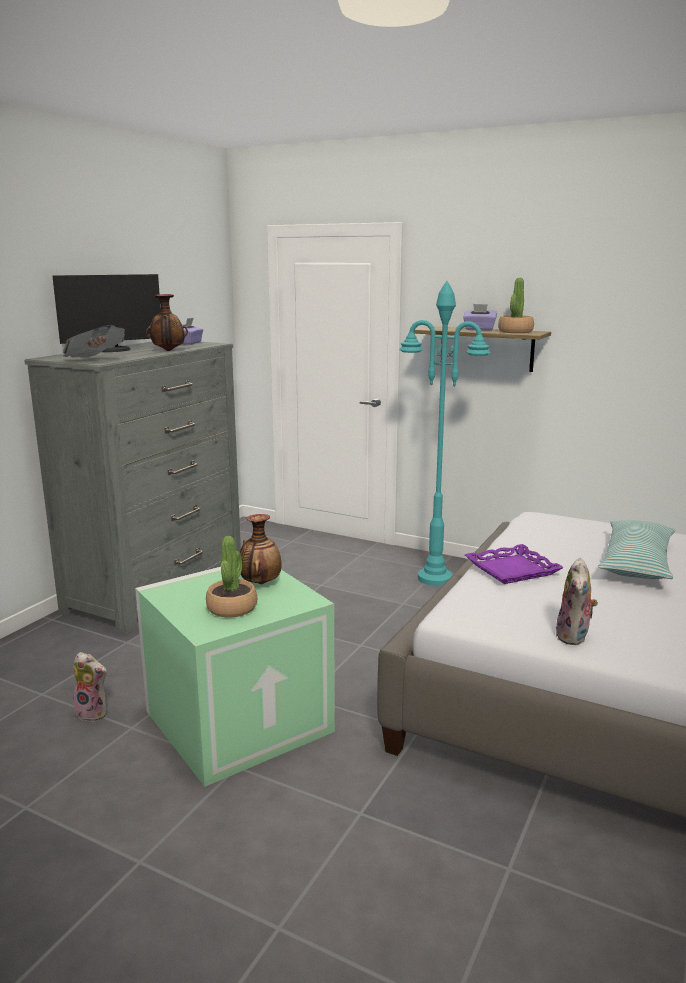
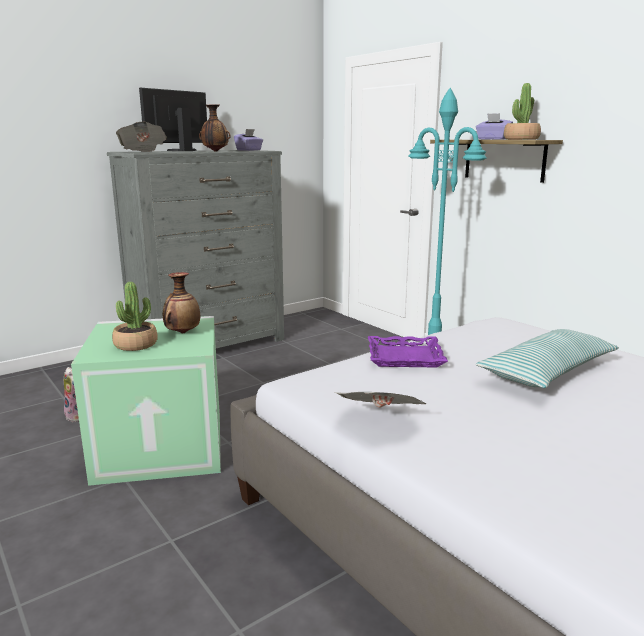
camera: 25 degrees right, 0 degrees up
monitor [52,274,161,352] -> monitor turned 135 degrees clockwise [139,88,207,151]
plush toy [555,558,598,645] -> newspaper [333,392,427,408]

